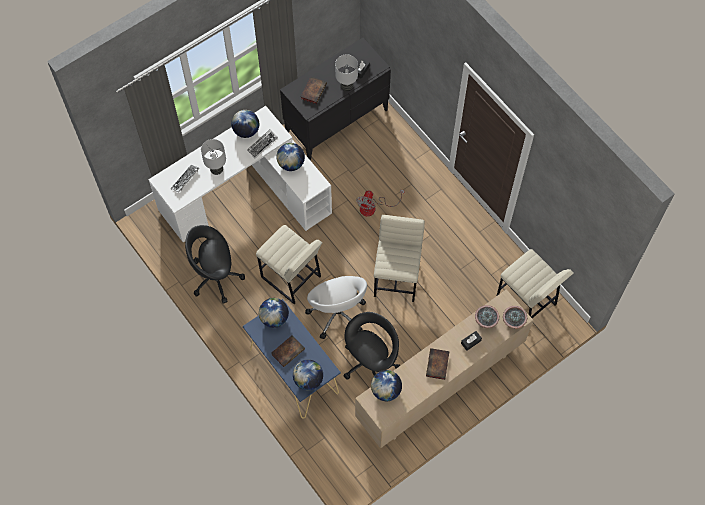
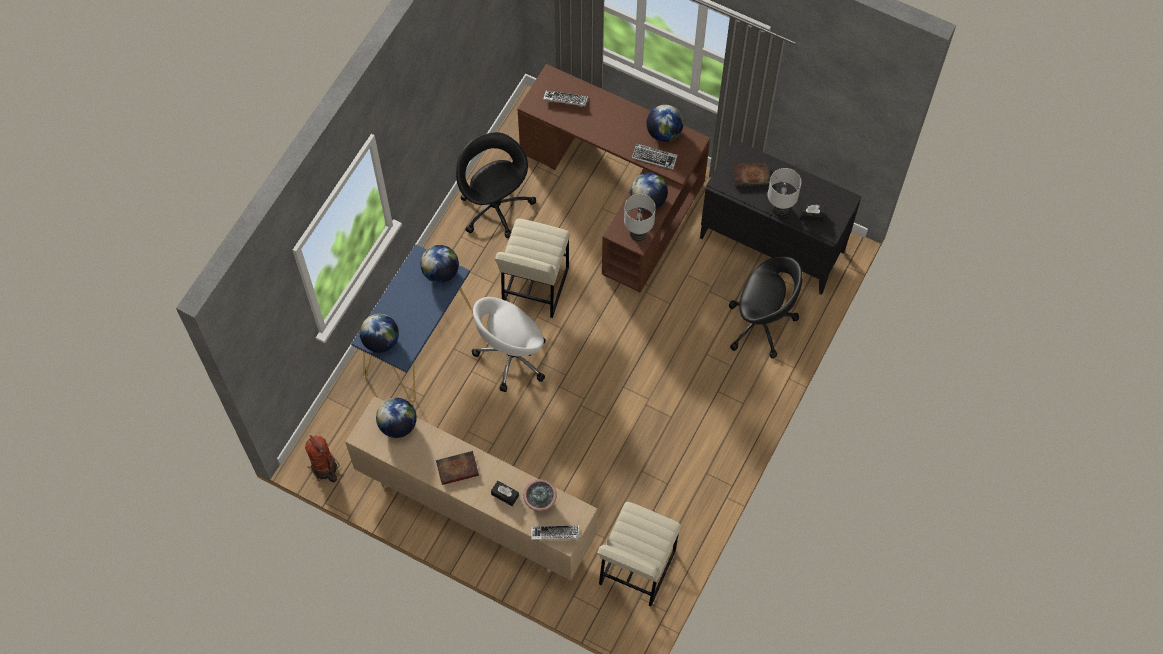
camera: 65 degrees right, 0 degrees up
white desk [148,106,332,242] -> brown desk [517,64,710,293]
grey table lamp [201,139,226,175] -> grey table lamp moved to [624,194,656,241]
book [271,335,305,367] -> none
black office chair [344,312,401,380] -> black office chair moved to [729,256,803,358]
fan [356,190,404,216] -> none
beige chair [374,215,425,302] -> none
potted plant [503,306,527,329] -> keyboard [531,525,579,542]
none -> fire extinguisher [305,435,340,482]

